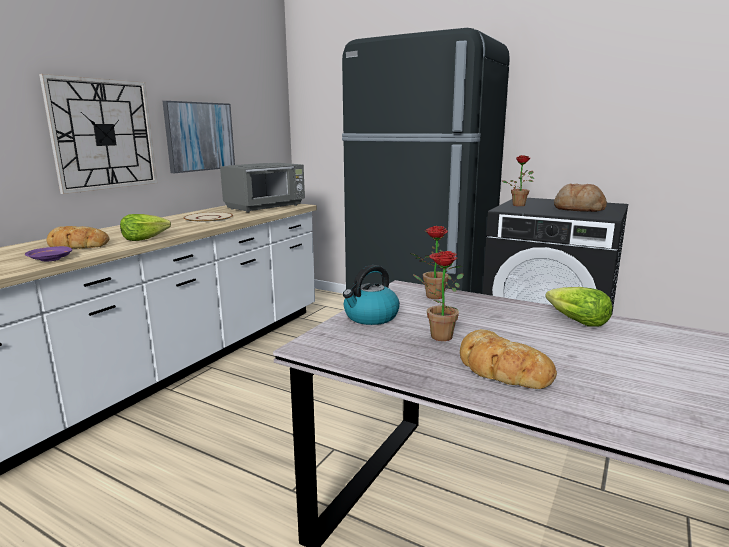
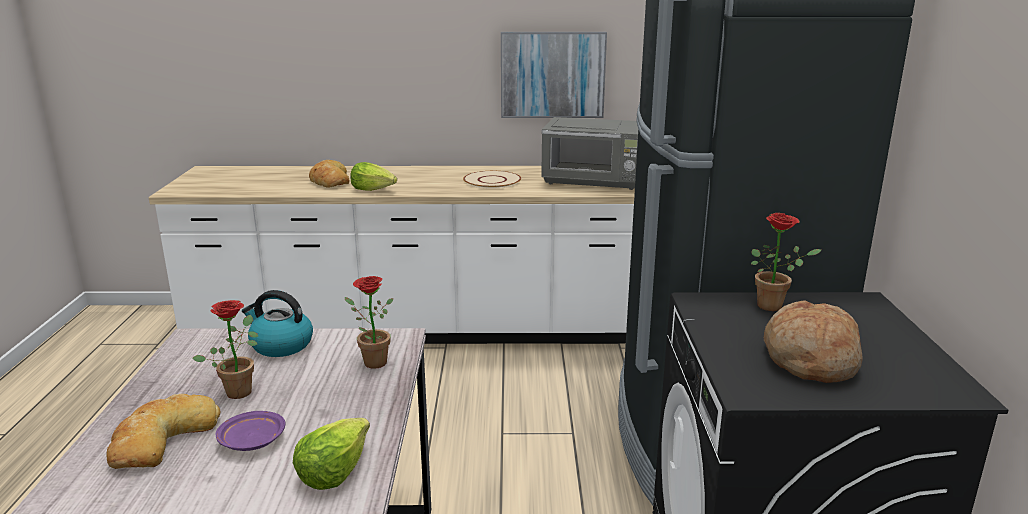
camera: 60 degrees right, 5 degrees up
purple plate [25,246,72,261] -> purple plate moved to [215,411,285,451]
wall clock [39,74,158,194] -> none

